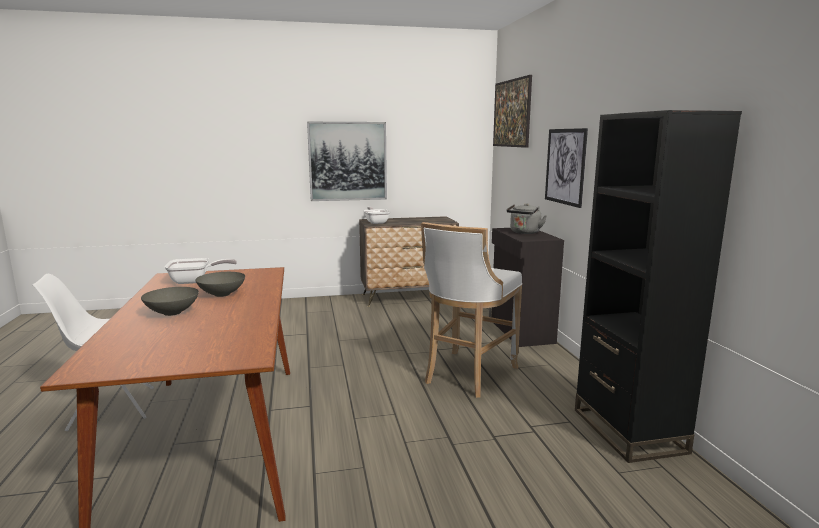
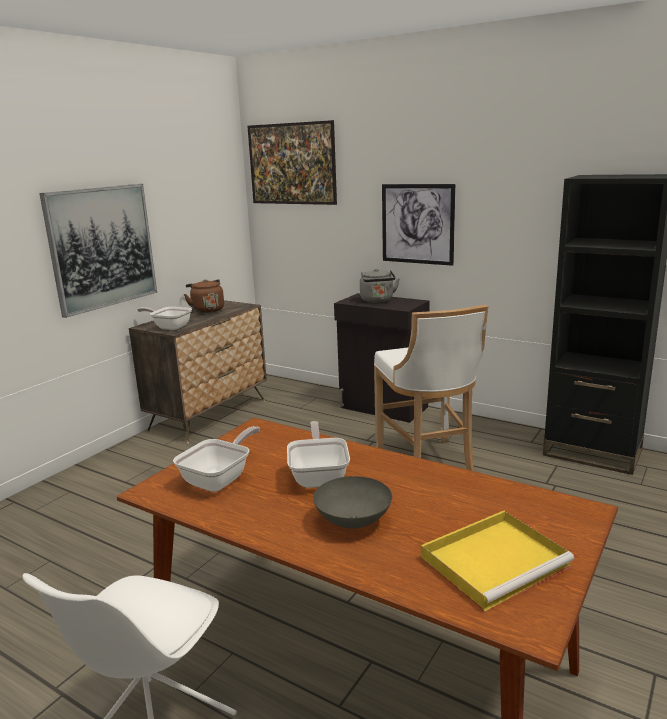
camera: 45 degrees left, 5 degrees up
grey bowl [195,272,245,297] -> frying pan [287,421,350,488]
none -> brown kettle [184,279,224,313]
none -> yellow tray [421,511,574,611]

